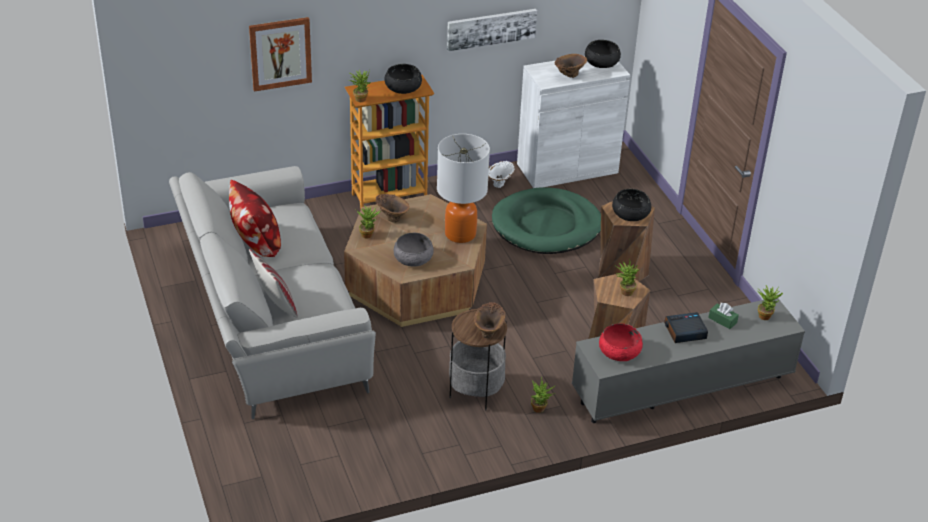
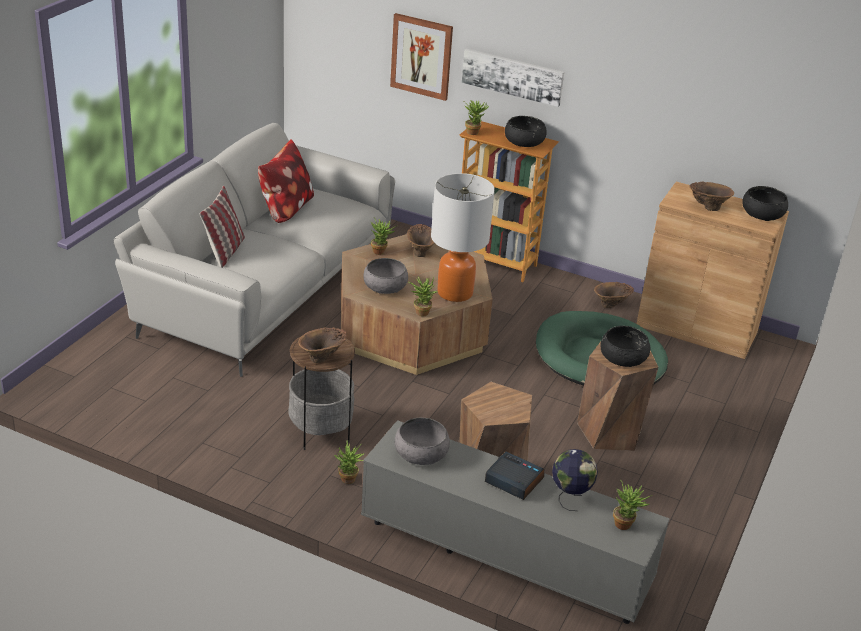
camera: 45 degrees right, 5 degrees down
picture [447,9,537,51] -> picture moved to [462,48,564,107]
white vase [488,161,515,188] -> brown vase [594,282,634,308]
white cabinet [517,60,630,188] -> brown cabinet [637,182,789,359]
red bowl [599,323,643,361] -> grey bowl [395,418,450,465]
potted plant [614,259,640,296] -> potted plant moved to [408,277,438,316]
green tissue box [708,303,739,329] -> globe [552,449,598,511]

